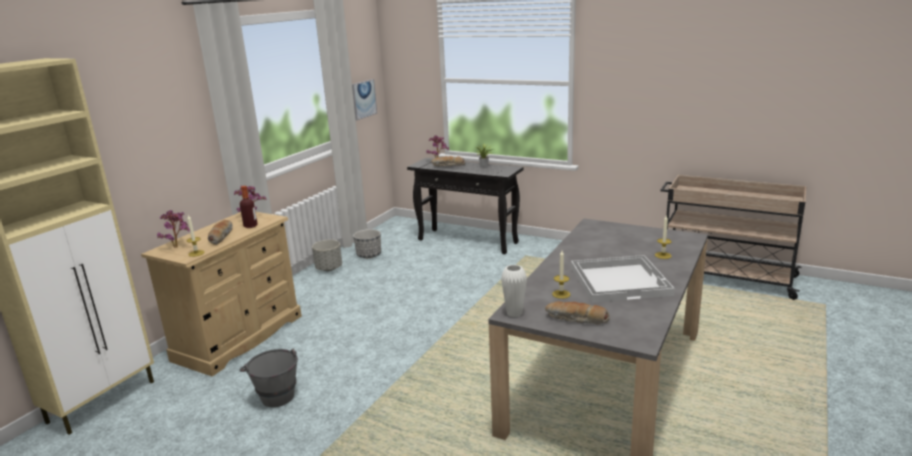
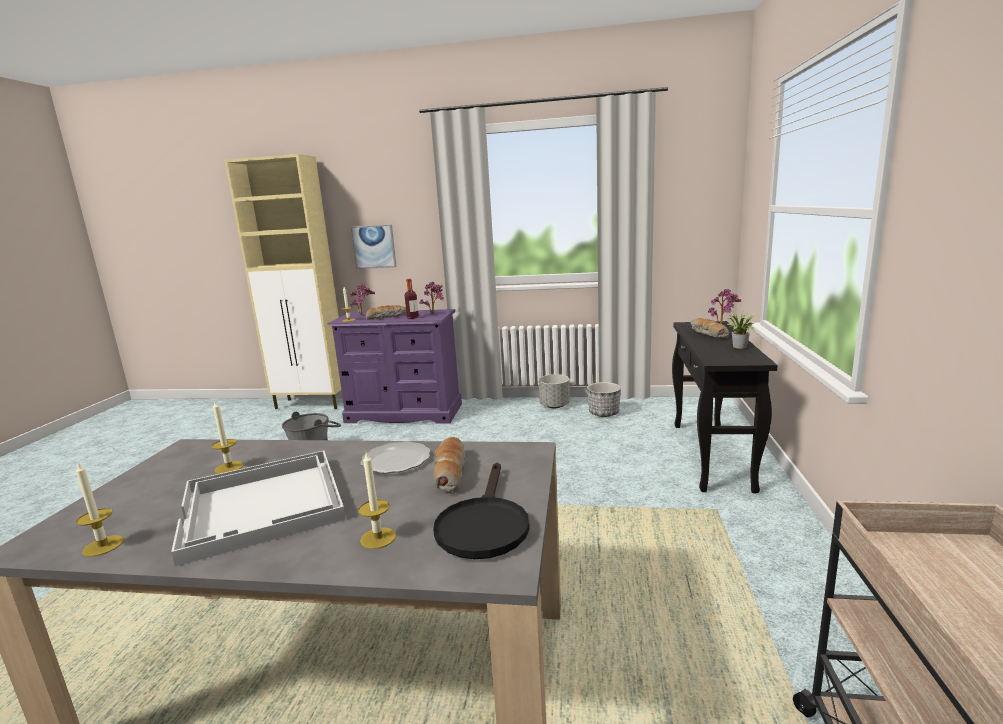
camera: 70 degrees right, 5 degrees down
beige dresser [141,212,302,376] -> purple dresser [327,309,462,424]
picture [352,79,377,121] -> picture moved to [351,225,397,269]
white vase [501,265,527,317] -> none
bread [545,301,609,324] -> bread moved to [434,437,466,494]
none -> candle [76,463,124,557]
none -> plate [360,442,430,473]
none -> black frying pan [433,463,530,559]

